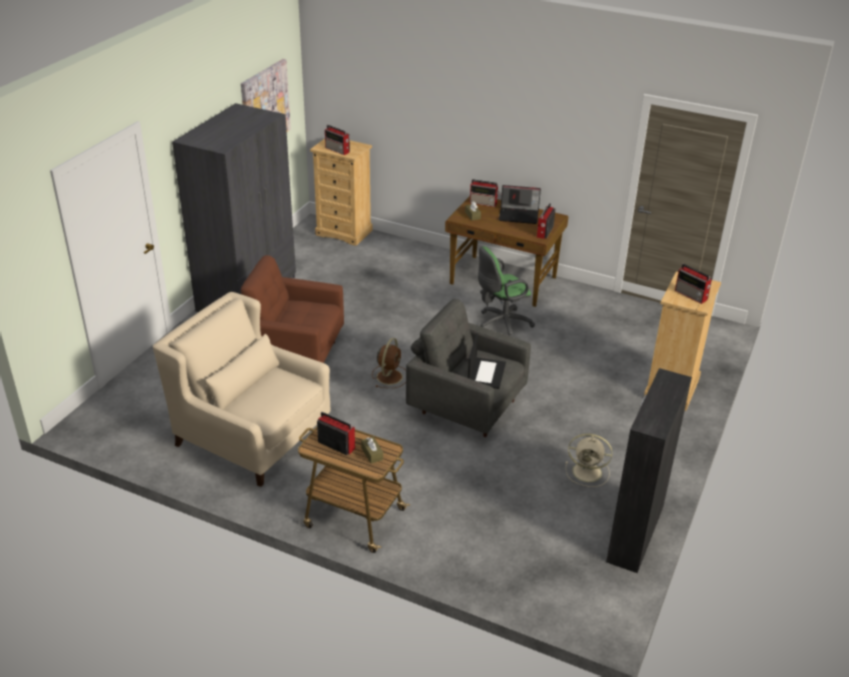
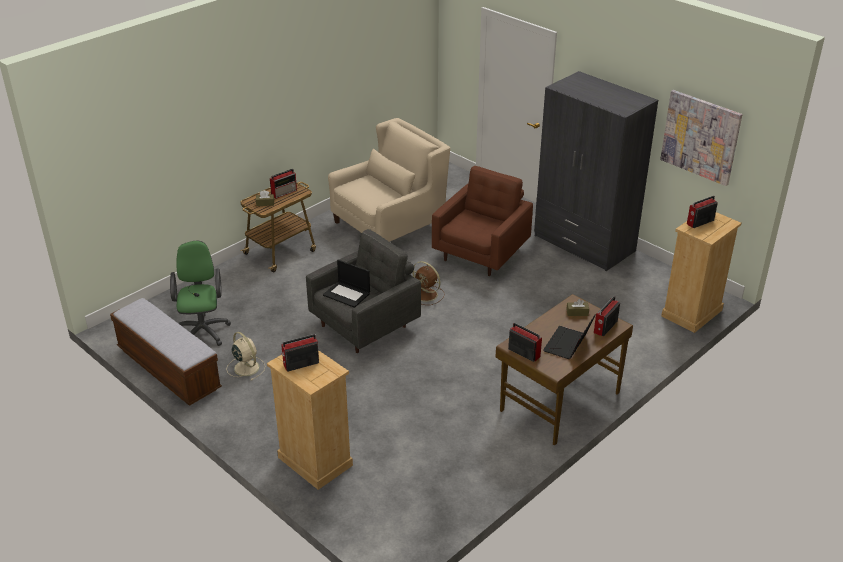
camera: 110 degrees right, 0 degrees up
green office chair [478,246,535,337] -> green office chair moved to [170,241,231,346]
beige fan [566,434,613,487] -> beige fan turned 105 degrees clockwise [227,332,265,381]
black cabinet [606,368,692,573] -> bench [110,298,222,406]

